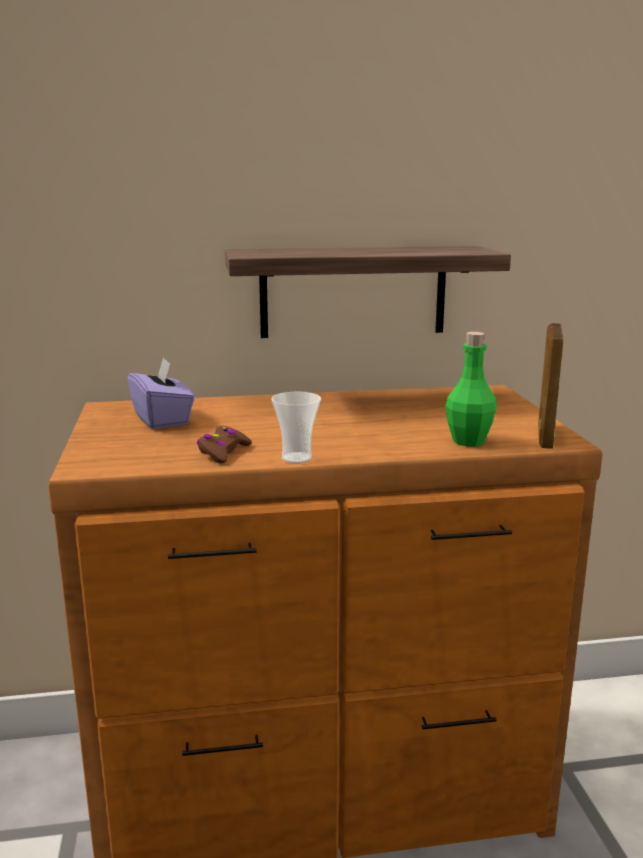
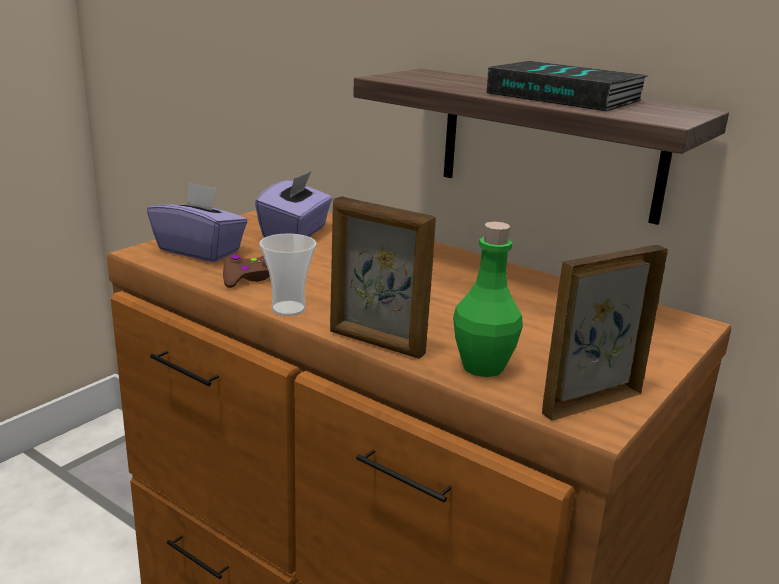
camera: 45 degrees right, 5 degrees up
none -> purple tissue box [147,182,248,262]
none -> picture frame [330,196,436,359]
none -> book [487,61,647,111]

